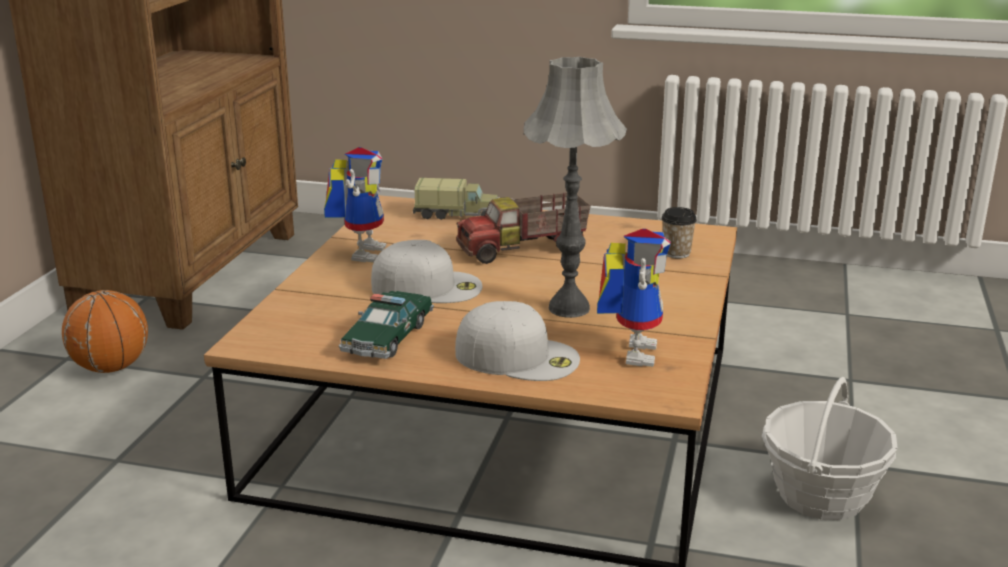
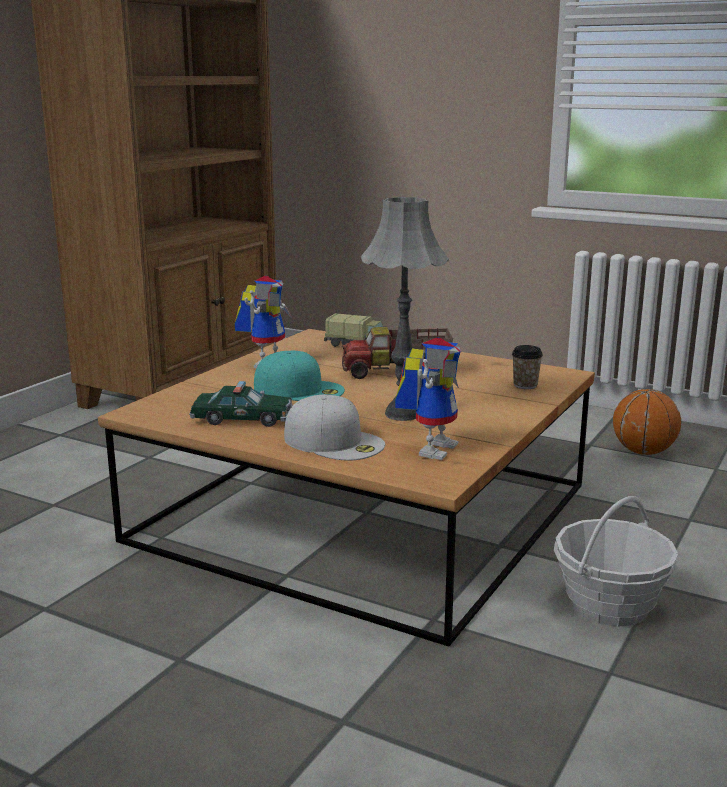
camera: 15 degrees right, 5 degrees down
basketball [62,290,148,373] -> basketball moved to [613,389,681,455]
toy car [339,291,434,359] -> toy car turned 120 degrees counterclockwise [189,381,292,427]
white cap [371,240,482,303] -> turquoise cap [254,351,345,401]

